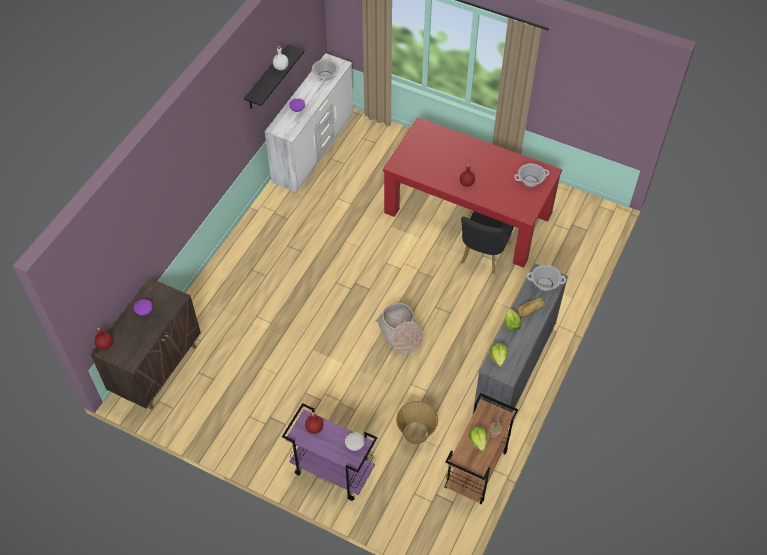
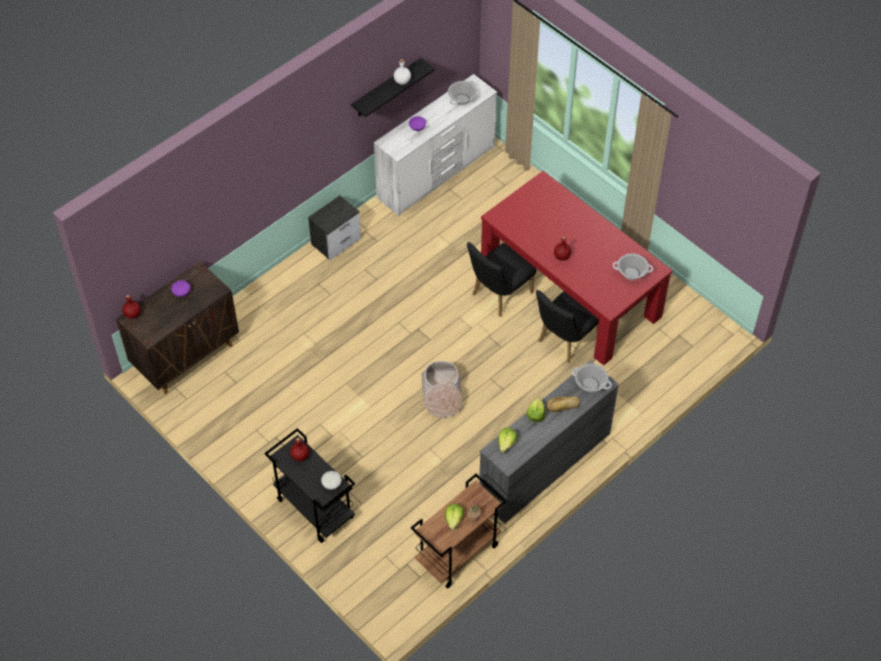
camera: 20 degrees right, 0 degrees up
purple cart [282,403,377,501] -> black cart [264,428,355,543]
basket [396,401,438,444] -> none
none -> nightstand [308,195,361,260]
none -> black chair [467,242,537,317]

